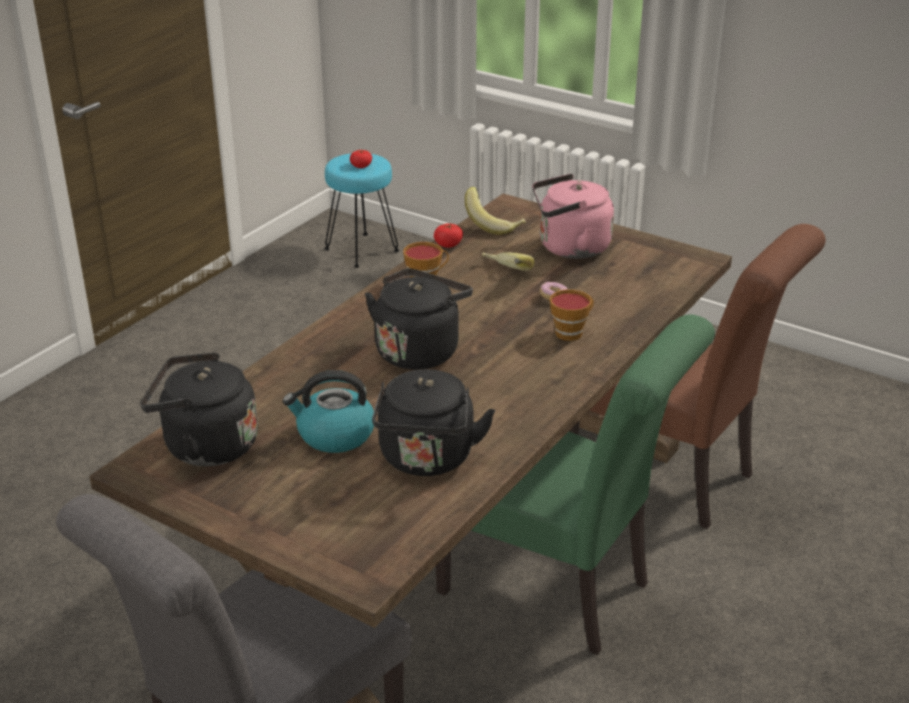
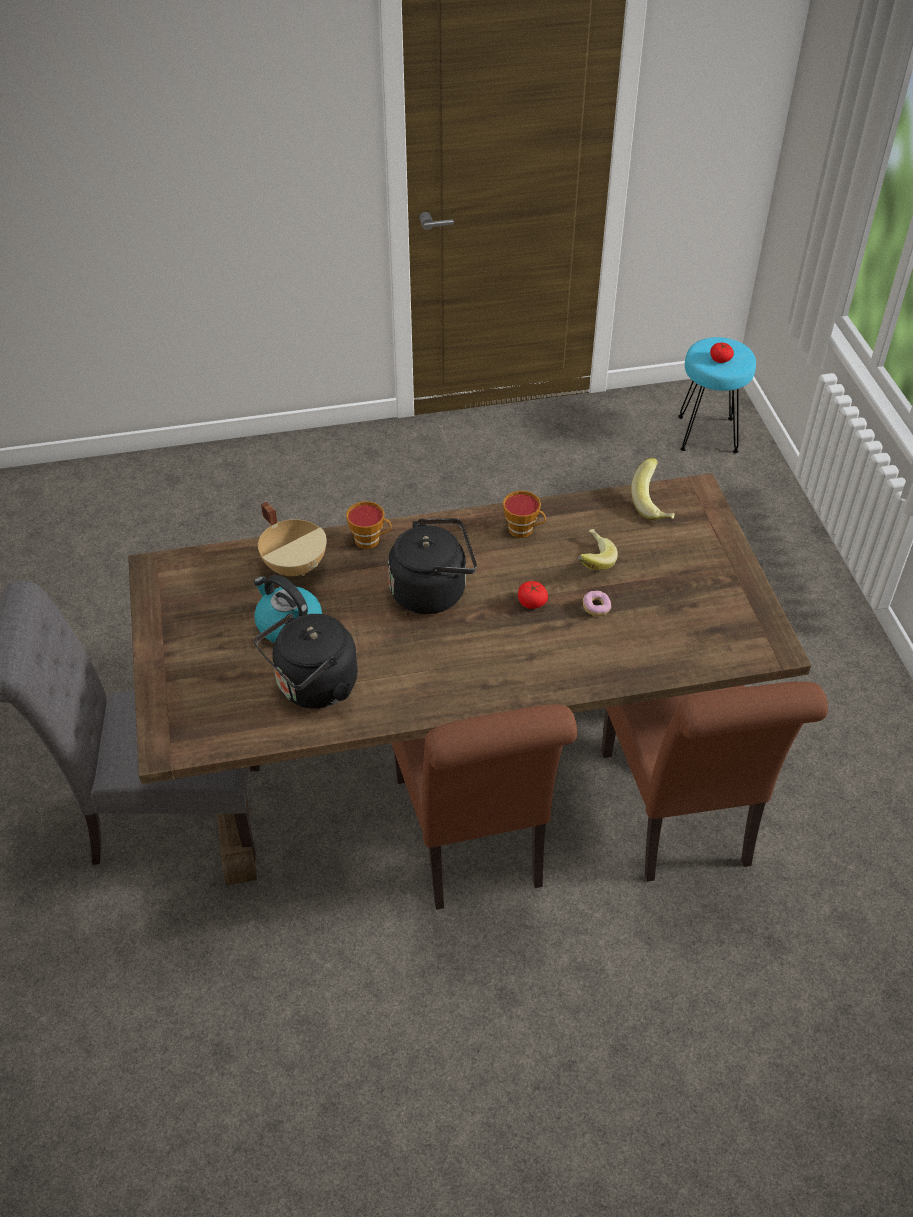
camera: 45 degrees right, 15 degrees up
black kettle [140,352,258,466] -> none
tomato [434,223,463,248] -> tomato moved to [518,581,548,609]
green chair [436,314,715,656] -> brown chair [391,704,577,910]
pink kettle [532,174,614,259] -> none
cup [549,289,594,341] -> cup moved to [346,501,392,549]
none -> beige cooking pot [258,502,327,576]

